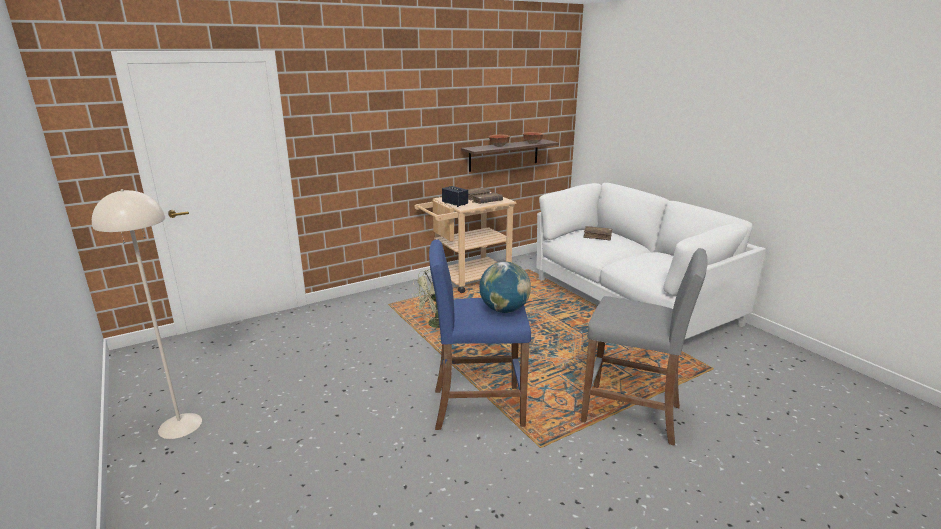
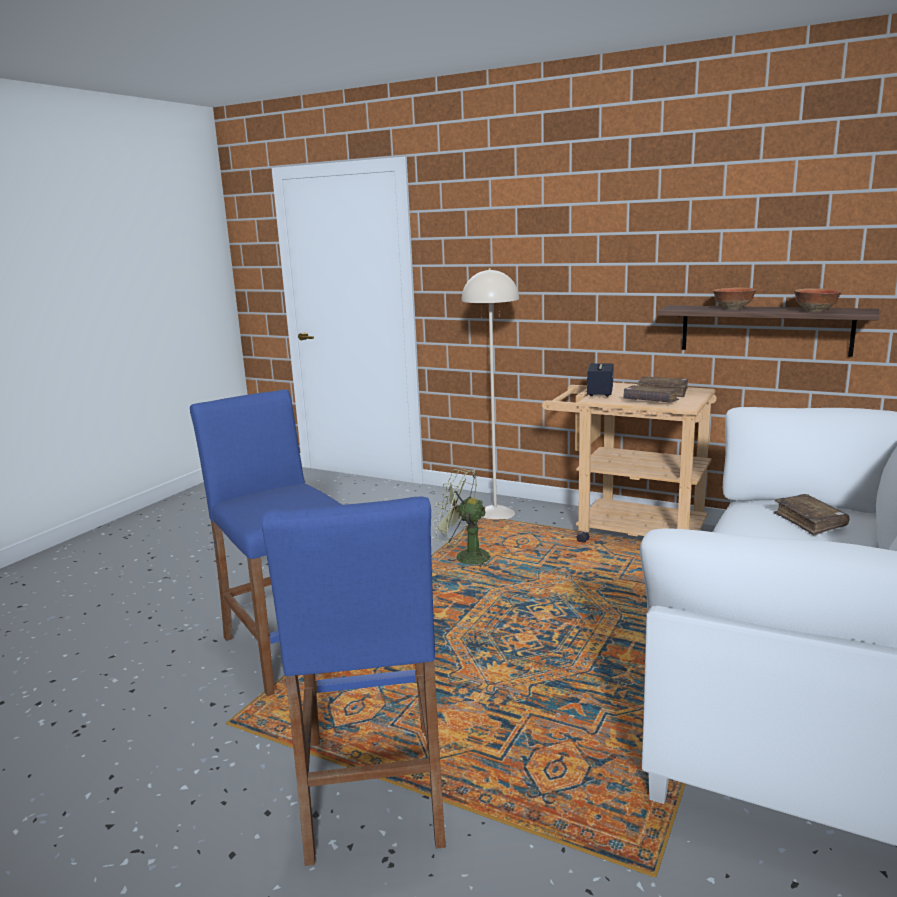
camera: 60 degrees right, 5 degrees down
beige floor lamp [92,189,202,439] -> beige floor lamp moved to [462,268,519,519]
globe [479,261,531,313] -> none
grey stool [581,248,708,446] -> blue stool [262,496,446,866]

